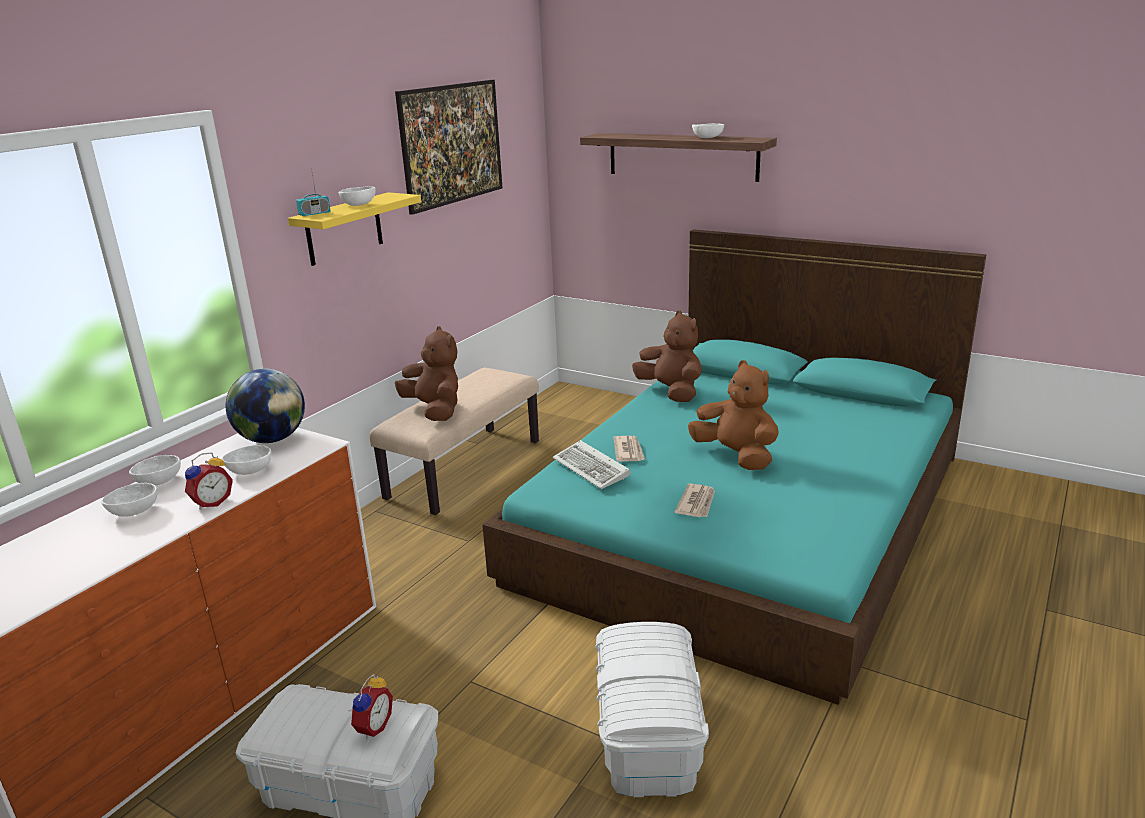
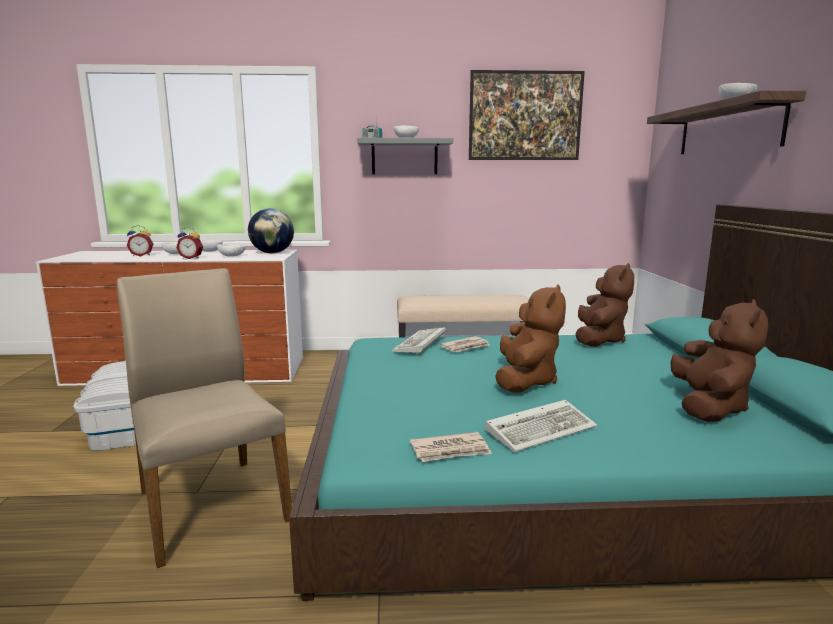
camera: 55 degrees right, 10 degrees down
yellow shelf [288,192,421,266] -> grey shelf [357,138,453,174]
alarm clock [349,674,393,739] -> alarm clock moved to [127,225,153,257]
brown plush toy [395,326,458,421] -> brown plush toy moved to [670,299,768,422]
white storage box [595,622,709,797] -> beige chair [117,268,292,568]
newspaper [674,483,715,517] -> newspaper moved to [410,432,492,462]
none -> keyboard [485,400,597,452]

